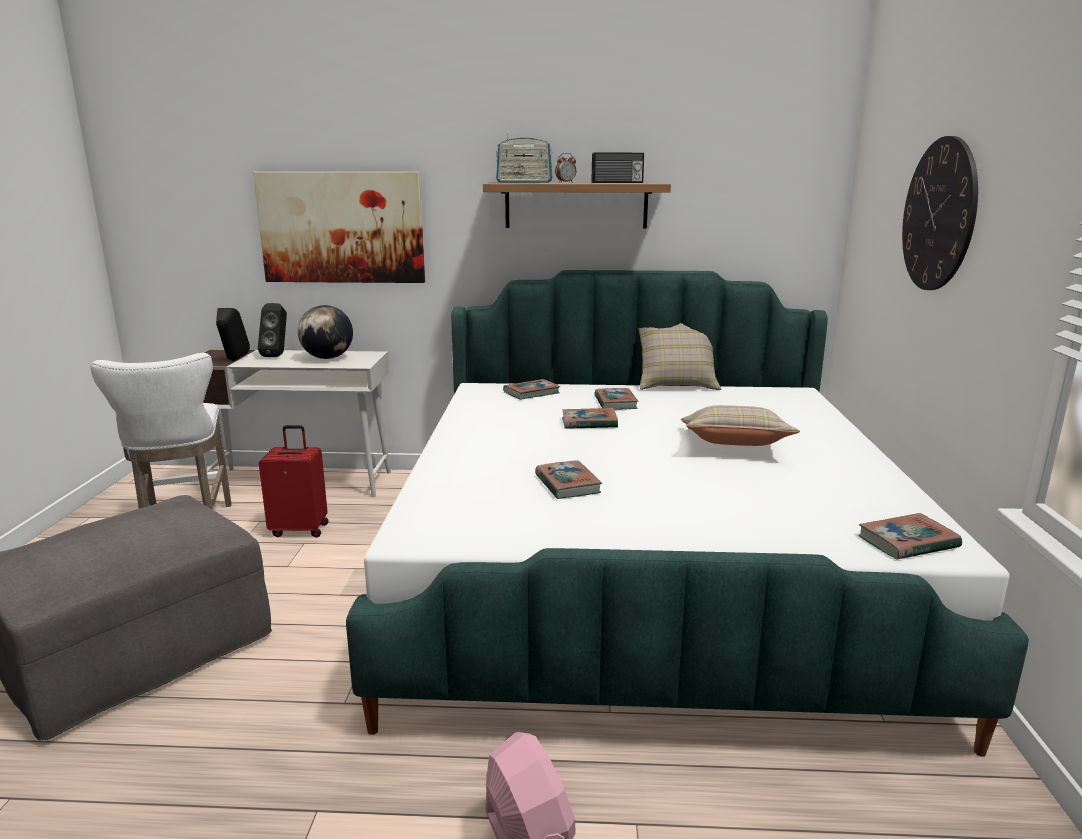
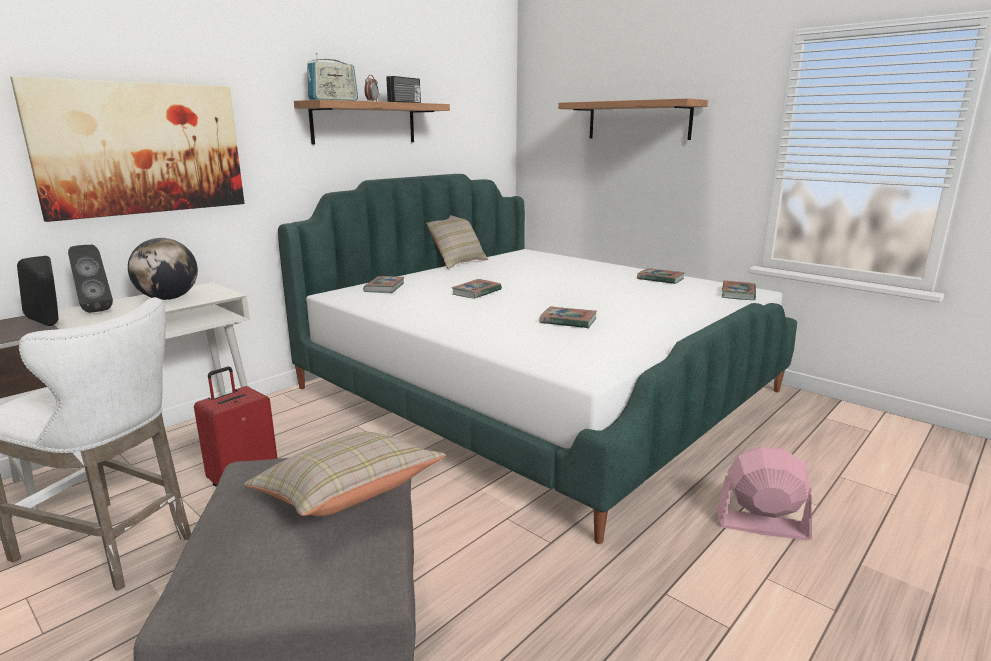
camera: 50 degrees left, 0 degrees up
book [594,388,639,410] -> book moved to [637,268,685,284]
beige pillow [681,405,800,446] -> beige pillow moved to [244,432,445,517]
wall clock [902,136,978,290] -> shelf [558,98,708,140]

